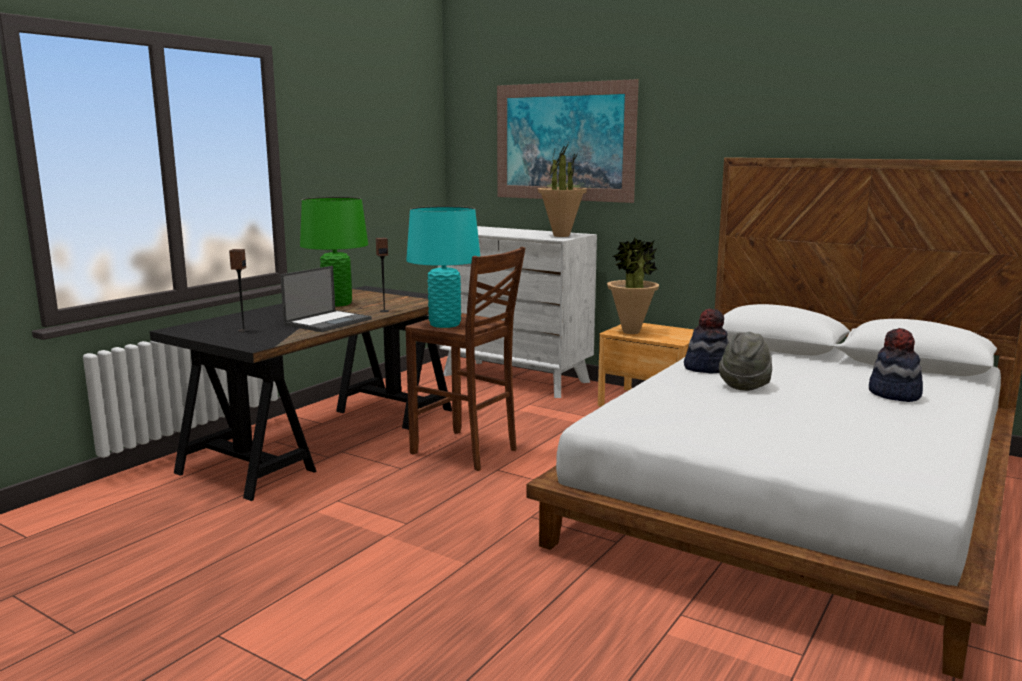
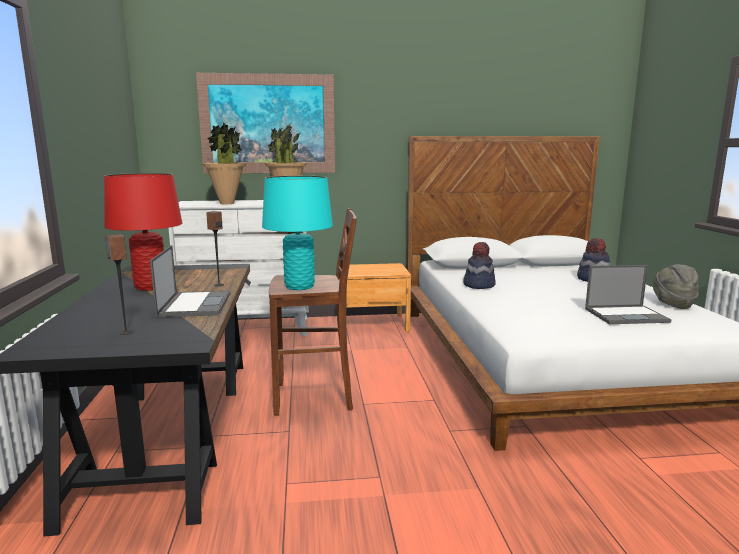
camera: 40 degrees left, 0 degrees up
green table lamp [300,197,368,307] -> red table lamp [104,173,182,291]
potted plant [607,237,659,334] -> potted plant moved to [202,122,246,204]
grey hat [719,332,772,391] -> grey hat moved to [653,264,699,309]
none -> laptop [585,265,671,324]

